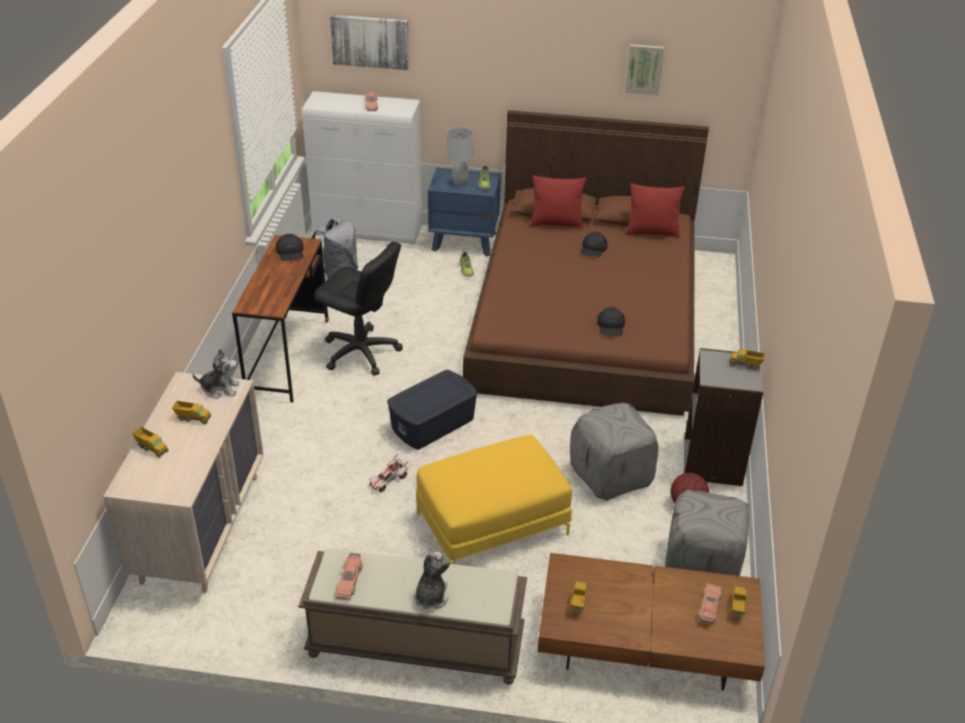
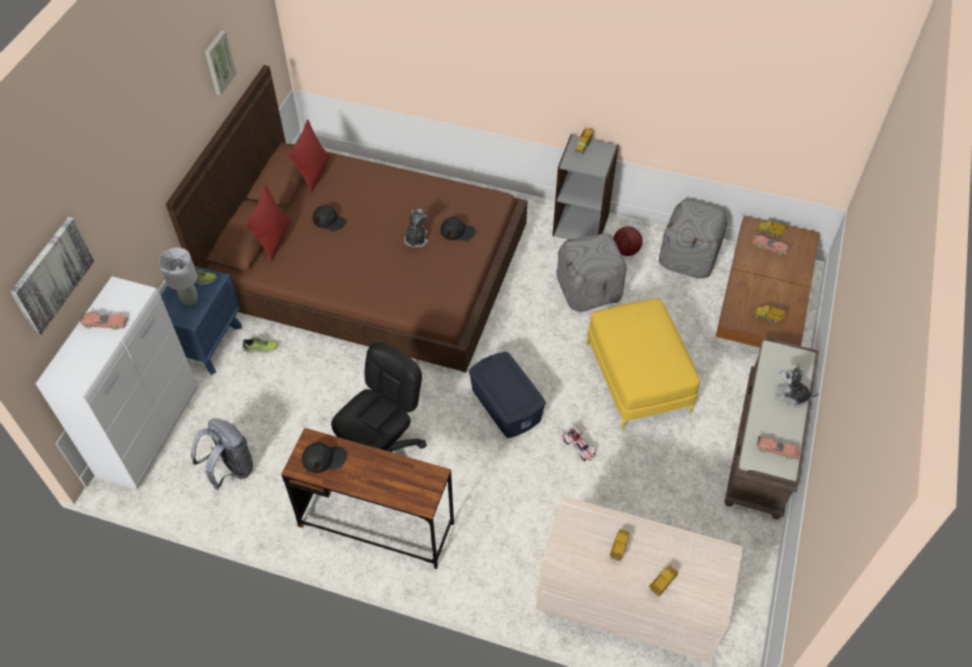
camera: 80 degrees left, 15 degrees up
plush toy [192,349,239,399] -> plush toy moved to [404,209,428,248]

